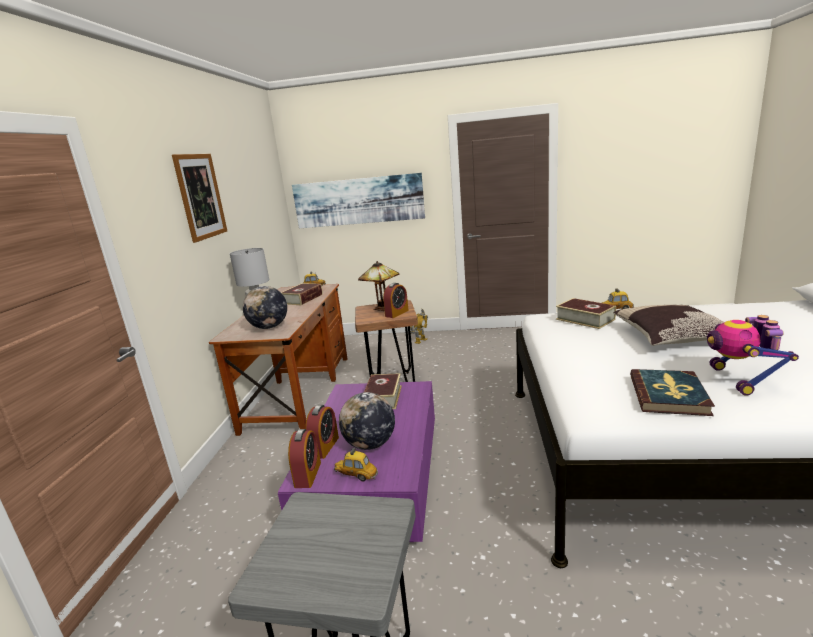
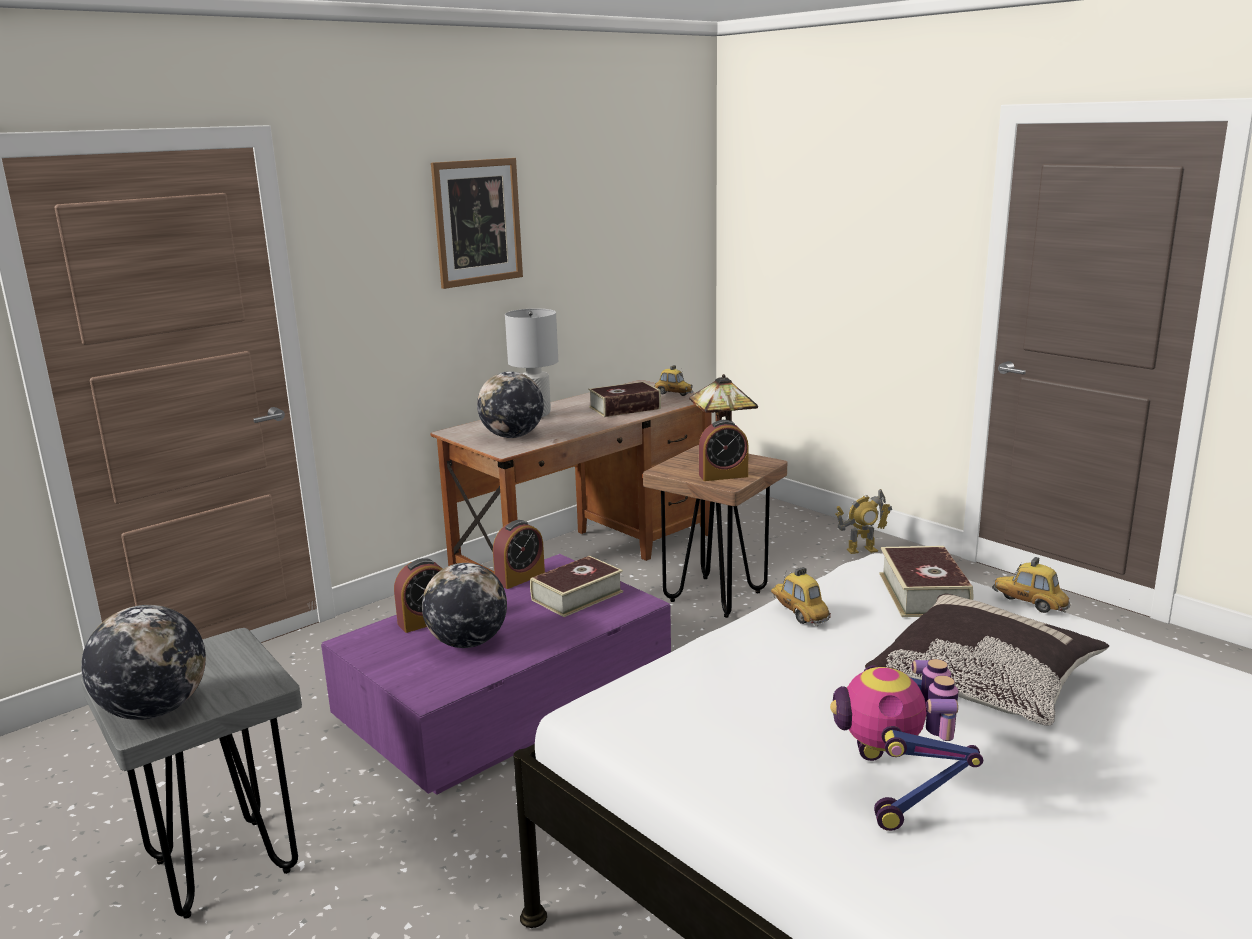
camera: 40 degrees right, 0 degrees up
alarm clock [288,429,321,488] -> alarm clock moved to [493,520,545,589]
picture [292,173,425,228] -> none
toy car [334,448,378,481] -> toy car moved to [771,567,831,626]
book [630,369,715,416] -> none
toy robot [707,315,799,396] -> toy robot turned 45 degrees counterclockwise [830,659,983,831]
none -> globe [81,605,206,720]

